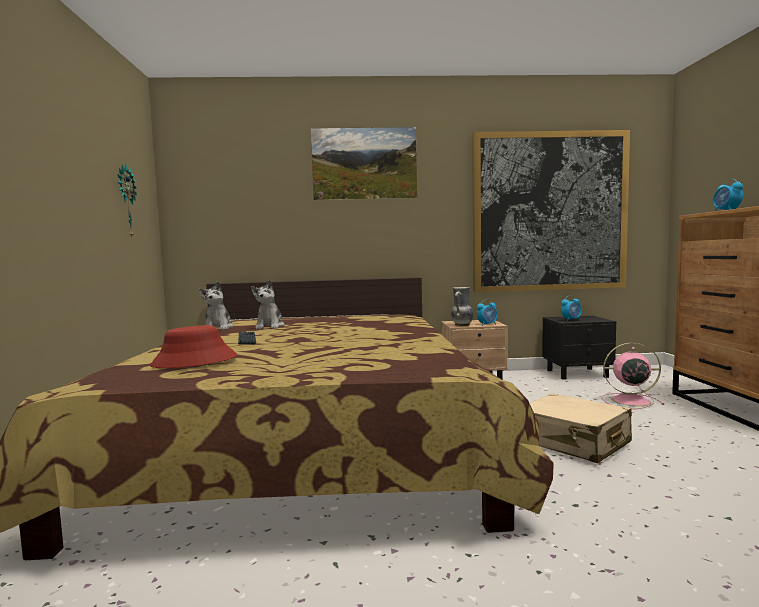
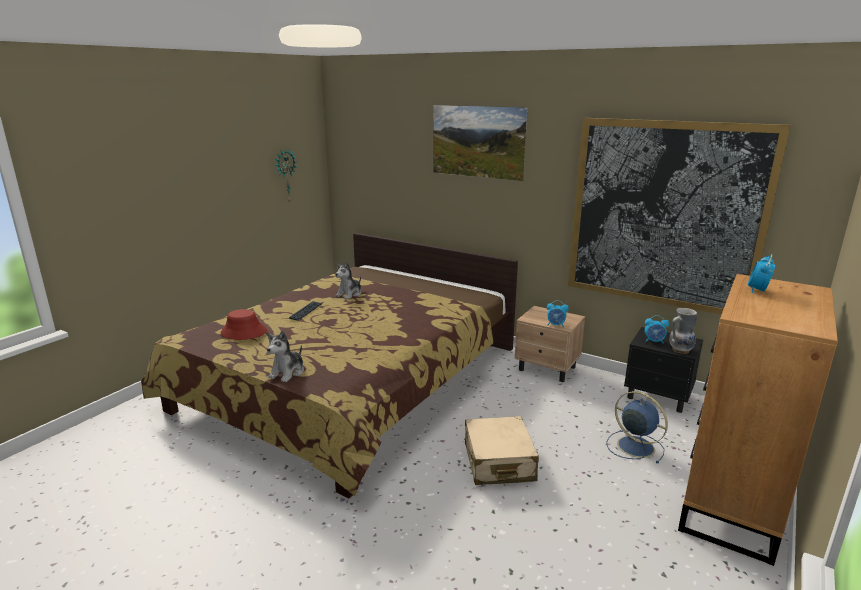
camera: 35 degrees right, 15 degrees up
plush toy [199,282,234,330] -> plush toy moved to [267,330,304,382]
vase [451,287,473,326] -> vase moved to [669,308,698,354]
pink fan [602,343,665,409] -> blue fan [607,391,668,464]

